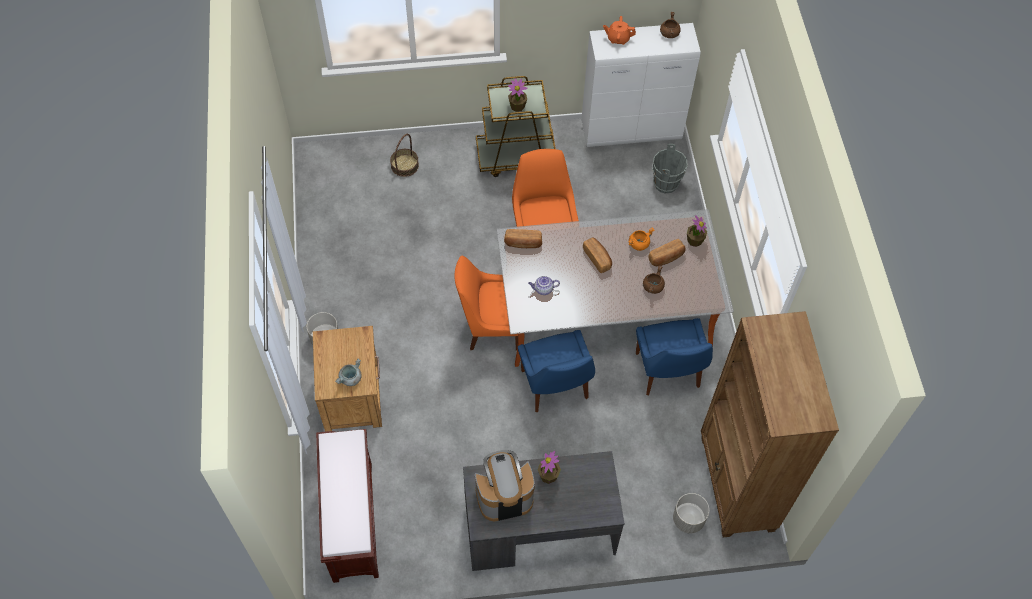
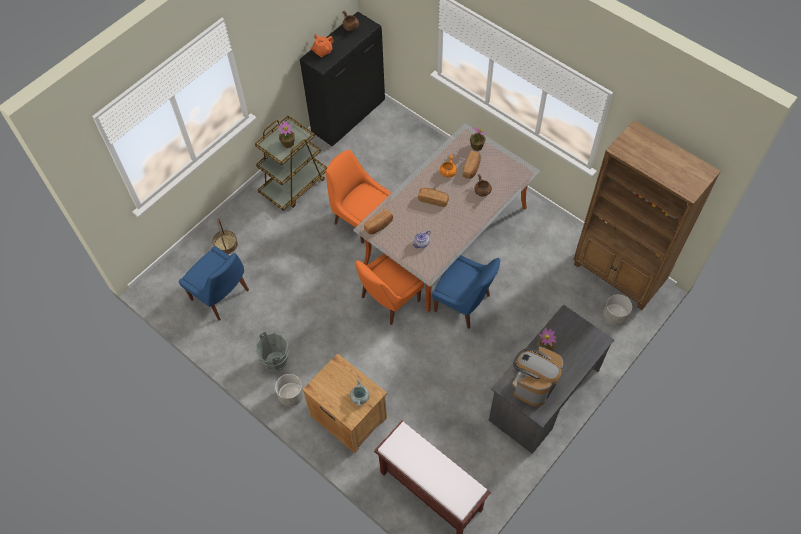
camera: 40 degrees left, 0 degrees up
white cabinet [581,23,701,147] -> black cabinet [300,12,385,147]
blue chair [636,318,713,395] -> blue chair moved to [179,246,249,321]
grey bucket [652,144,688,193] -> grey bucket moved to [256,332,289,372]

